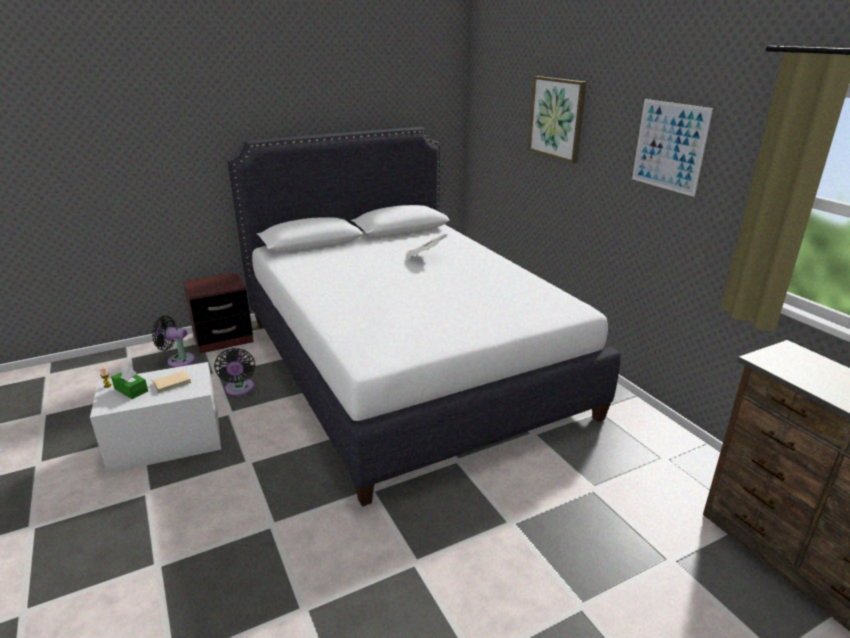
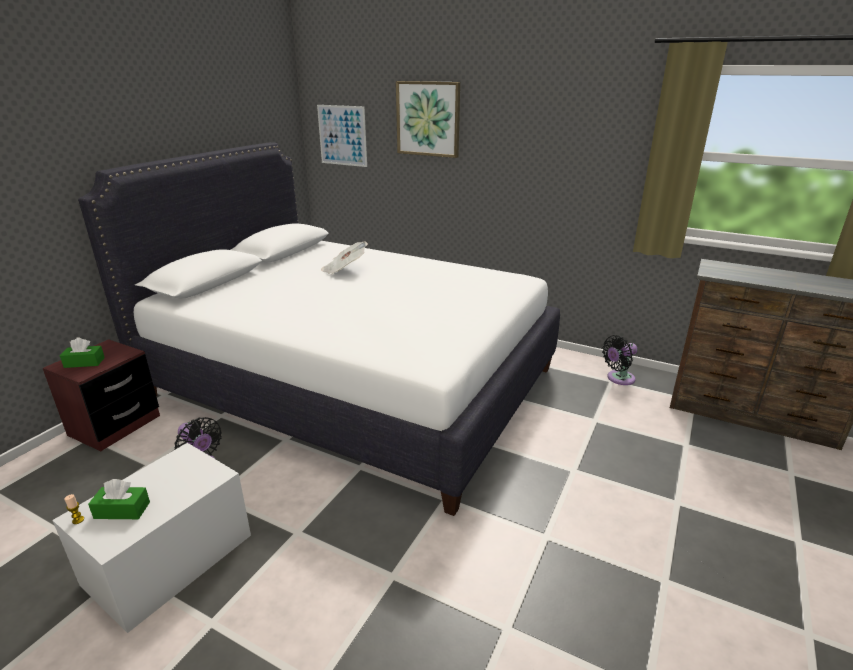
camera: 35 degrees left, 0 degrees up
beige book [151,371,191,393] -> none
black fan [152,316,195,367] -> black fan moved to [602,335,638,385]
picture [632,99,713,197] -> picture moved to [317,105,367,167]
none -> green tissue box [60,338,105,368]

